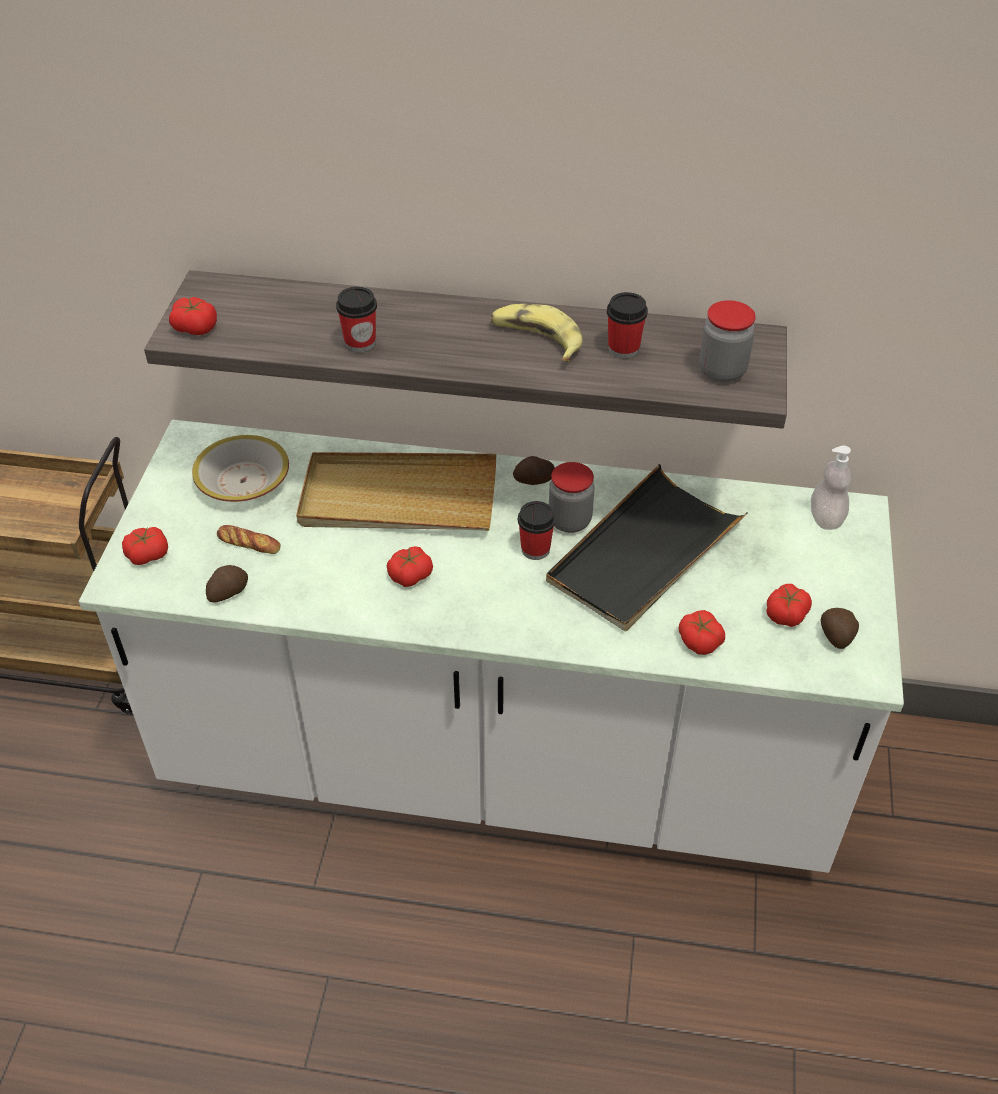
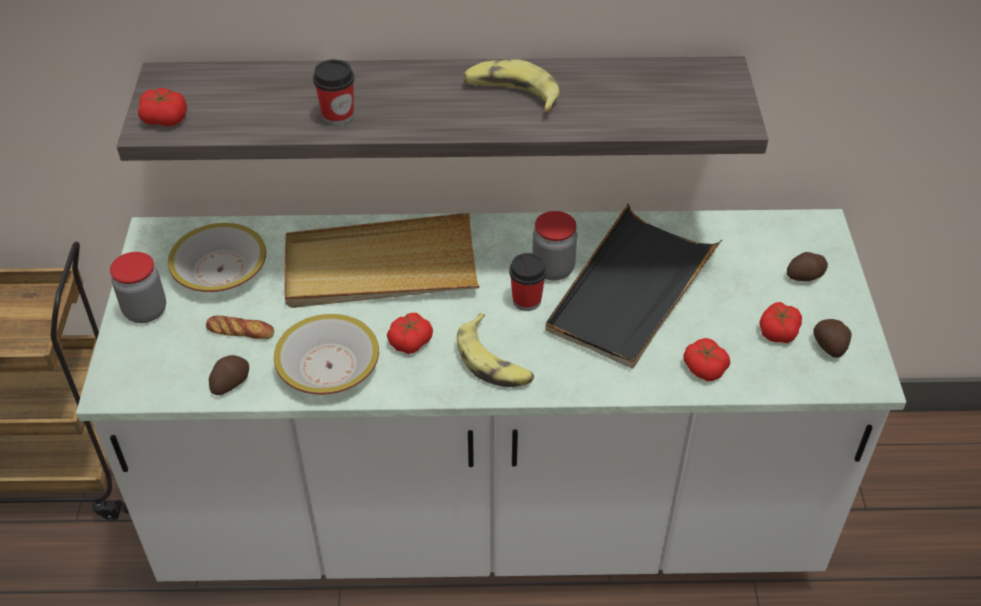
camera: 10 degrees left, 0 degrees up
tomato [122,527,168,565] -> none
potato [513,456,555,485] -> potato moved to [787,252,828,281]
cup [607,292,648,359] -> none
jar [699,300,756,383] -> jar moved to [110,252,166,323]
soap dispenser [811,445,851,530] -> none
none -> bowl [274,314,379,395]
none -> banana [457,313,534,387]

